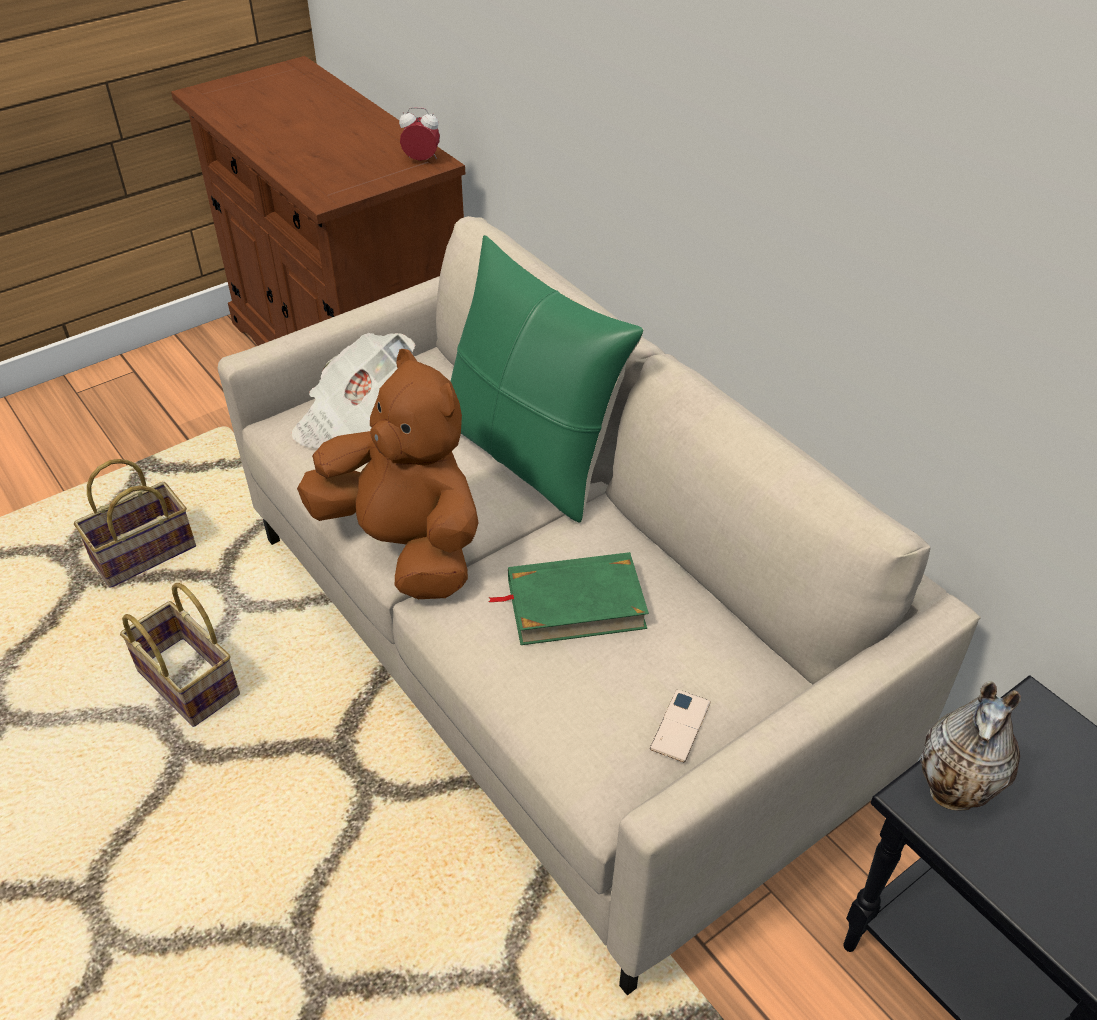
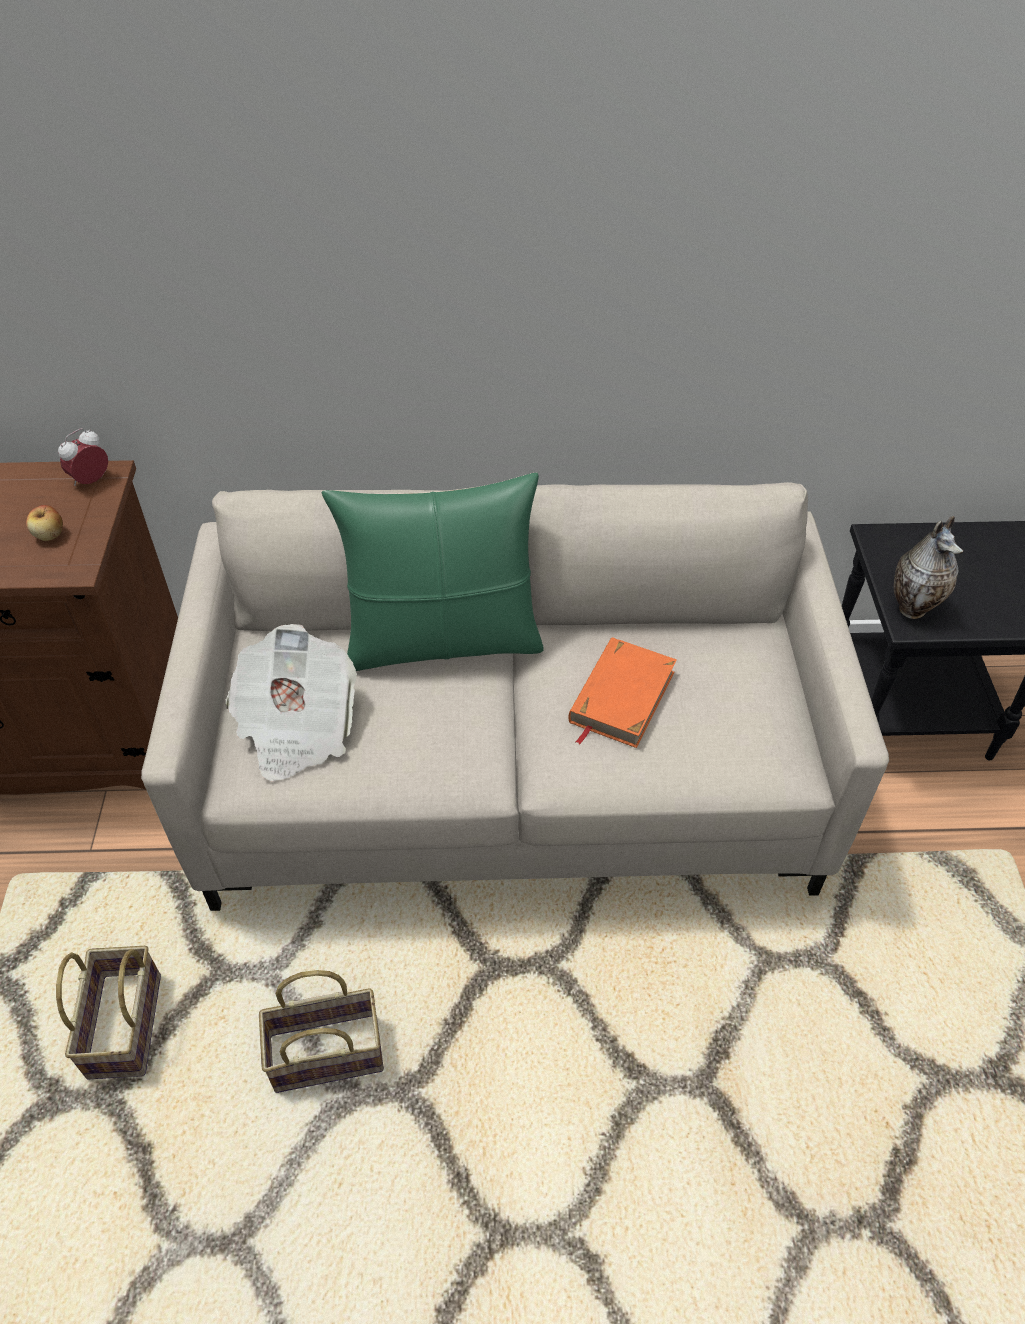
camera: 55 degrees left, 5 degrees up
brown plush toy [297,349,479,599] -> none
green book [489,552,649,645] -> orange book [568,637,677,748]
phone [650,689,710,762] -> none
none -> apple [26,505,63,541]

